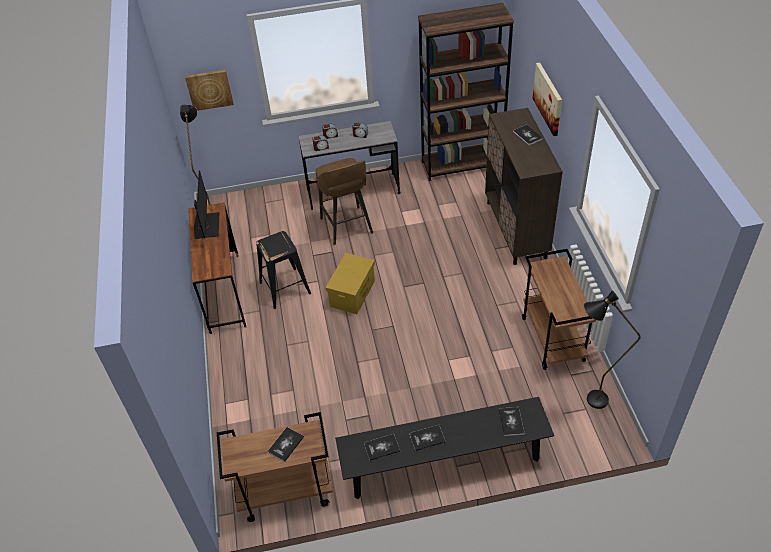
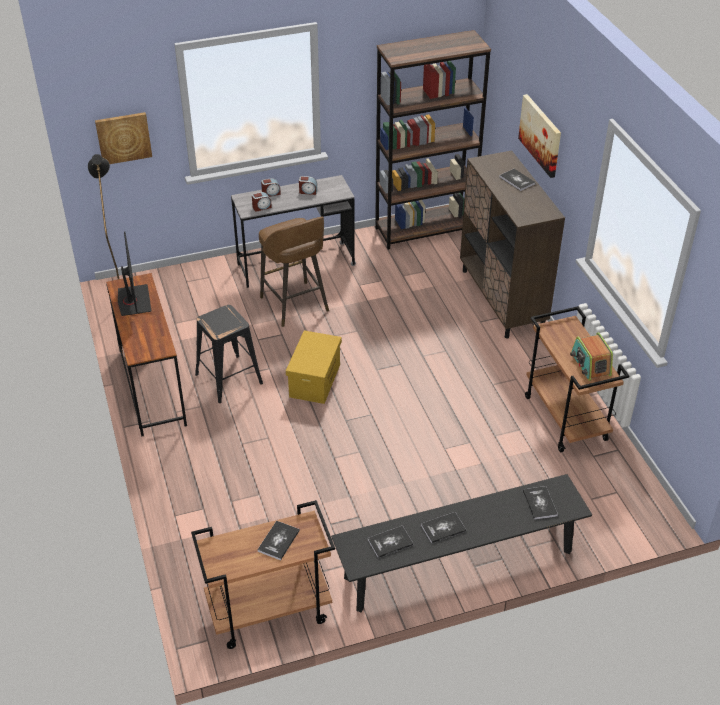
camera: 10 degrees left, 5 degrees down
black floor lamp [584,290,641,409] -> none
none -> radio [570,332,613,381]

